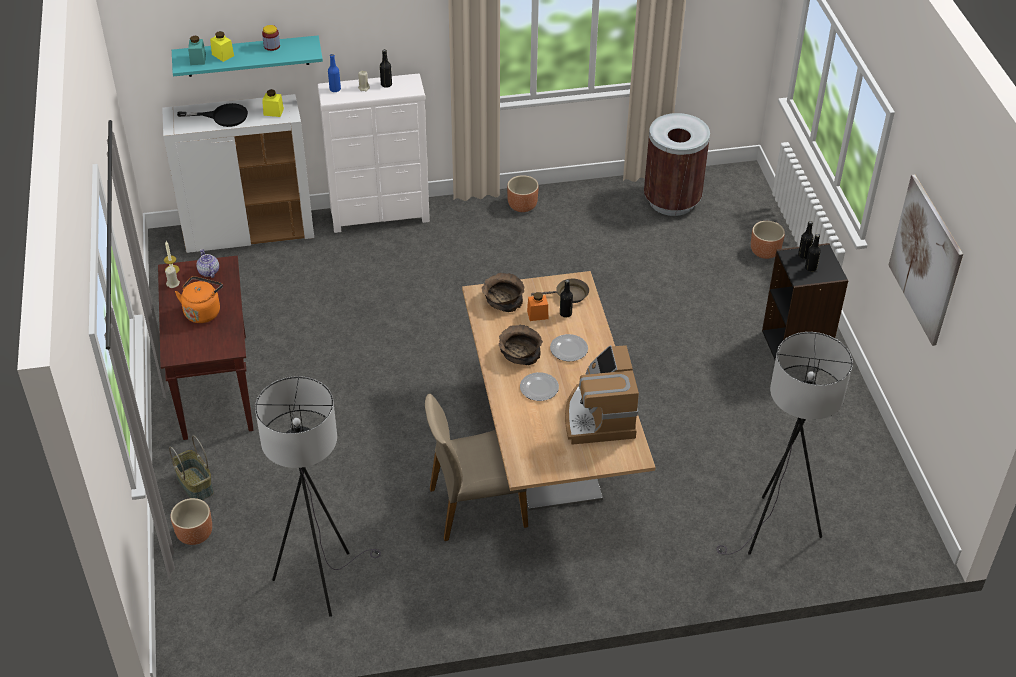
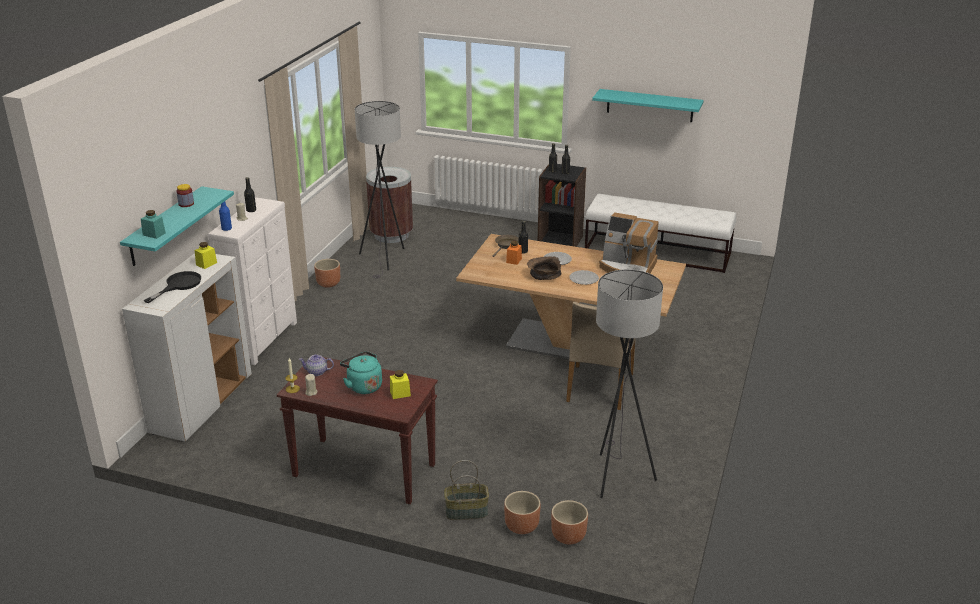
camera: 60 degrees left, 15 degrees down
orange kettle [175,276,223,323] -> turquoise kettle [340,351,382,394]
yellow jar [210,31,234,62] -> yellow jar moved to [390,370,411,399]
brown bowl [482,273,524,312] -> none
grey floor lamp [717,332,853,555] -> grey floor lamp moved to [355,101,404,278]
brown planter [751,221,785,259] -> brown planter moved to [551,500,588,544]
picture [888,175,963,346] -> turquoise shelf [592,89,704,122]
none -> white bench [585,194,736,273]

